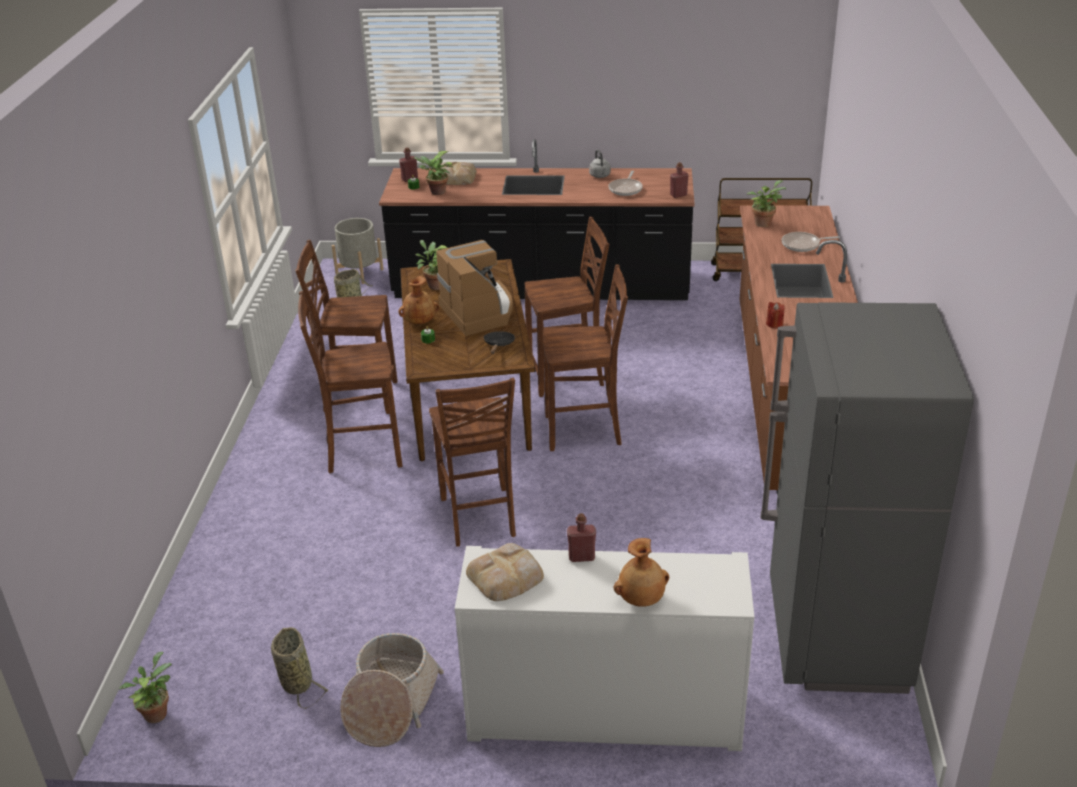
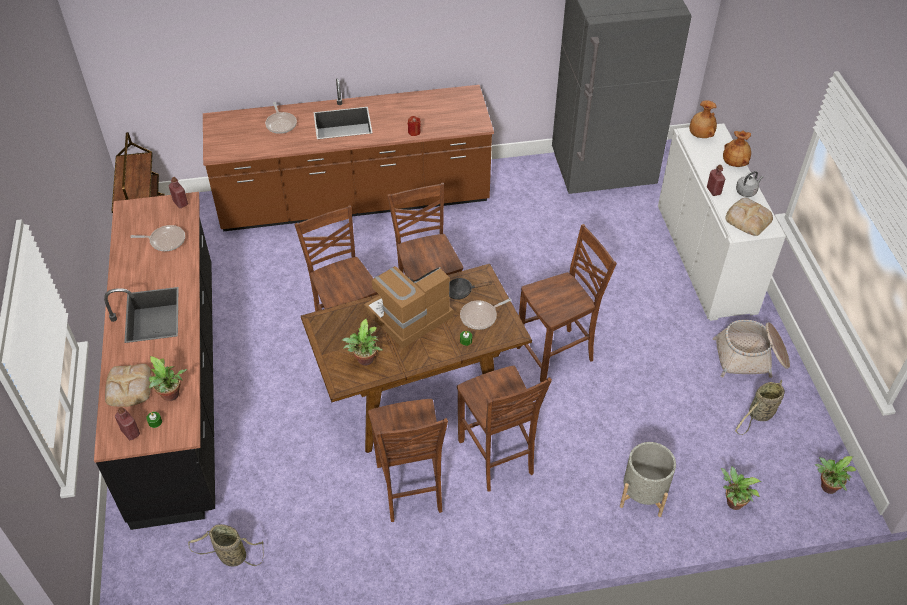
camera: 105 degrees left, 15 degrees up
grey planter [332,218,384,284] -> grey planter moved to [620,442,676,517]
brown vase [398,276,439,324] -> brown vase moved to [690,100,717,138]
grey kettle [589,150,611,178] -> grey kettle moved to [736,171,763,197]
potted plant [747,180,786,227] -> potted plant moved to [721,466,761,510]
none -> frying pan [460,298,511,330]

